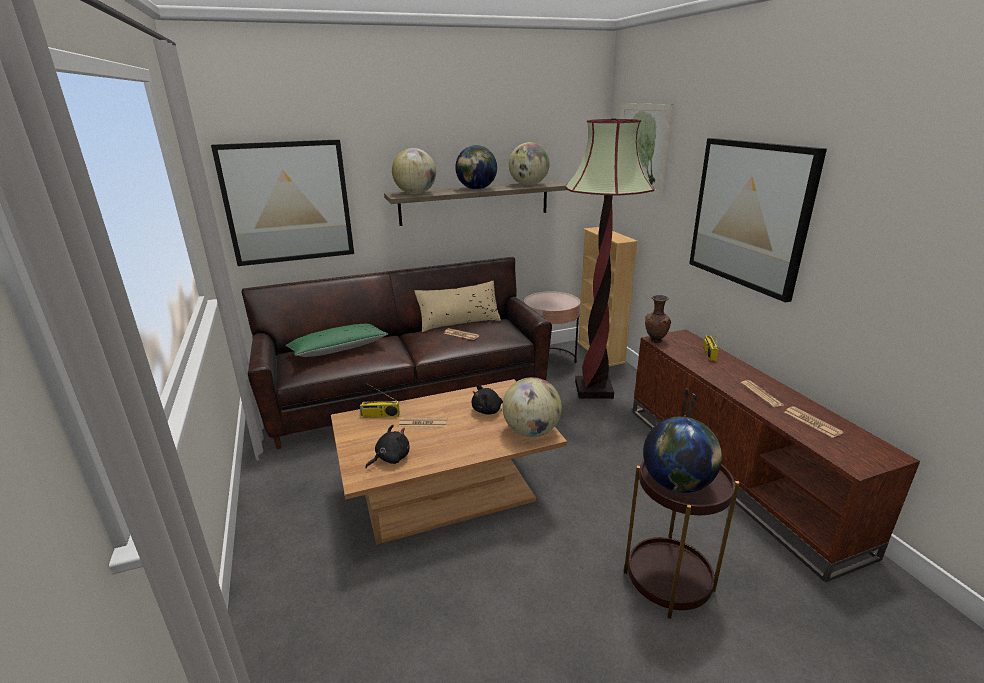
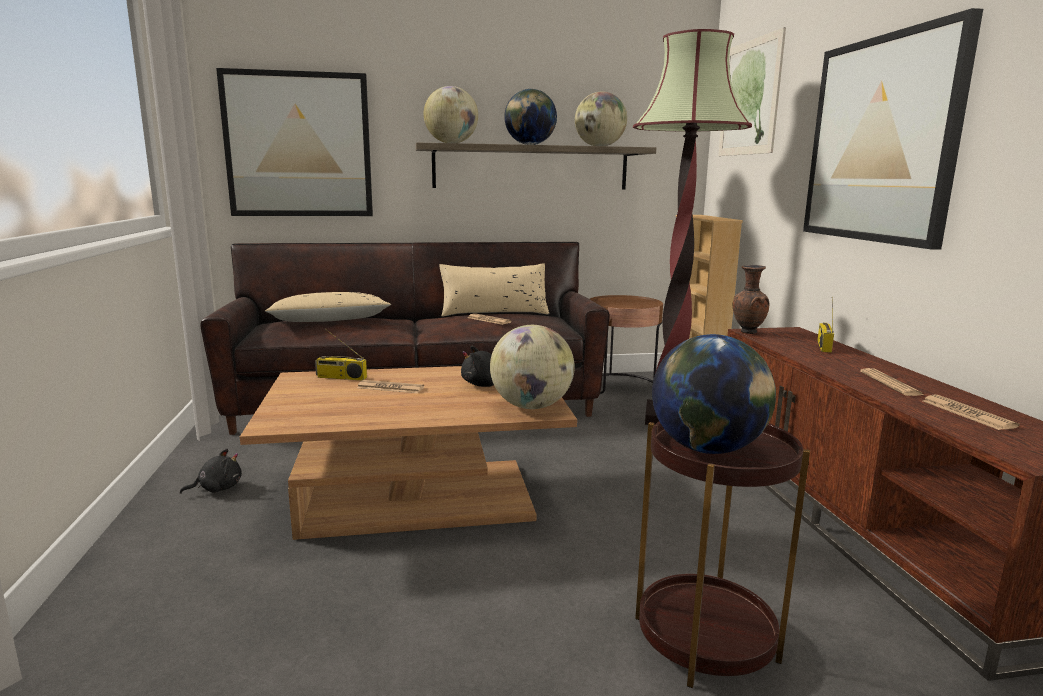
camera: 10 degrees right, 10 degrees down
green pillow [286,324,388,357] -> beige pillow [265,292,391,322]
black plush toy [365,425,410,468] -> black plush toy moved to [180,449,242,494]
pink side table [524,291,580,363] -> brown side table [590,295,663,394]

